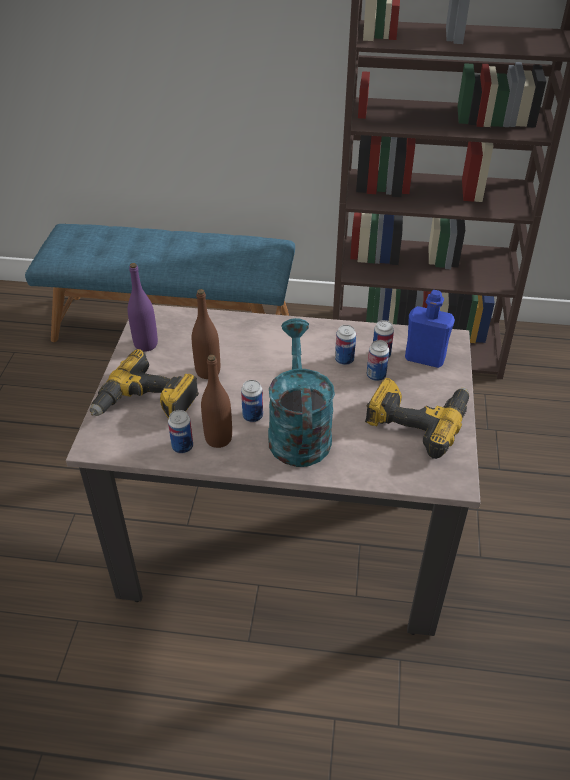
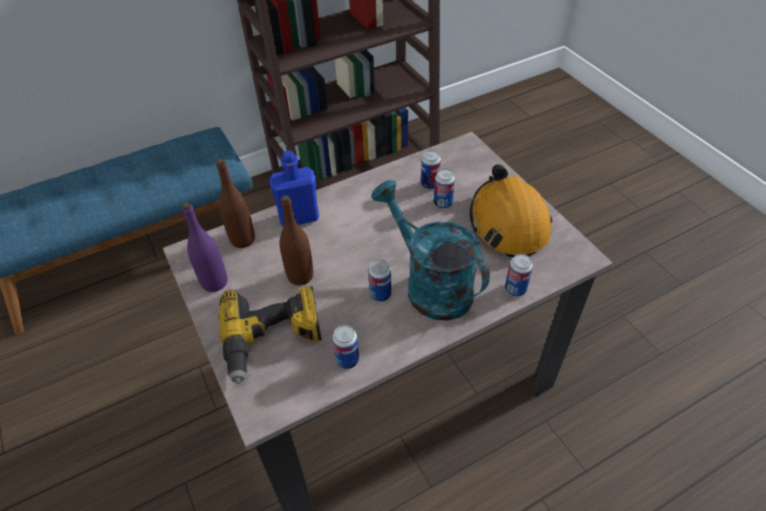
camera: 35 degrees left, 5 degrees up
brown bottle [201,355,232,448] -> brown bottle moved to [216,159,255,248]
can [335,325,356,365] -> can moved to [505,254,533,297]
power drill [365,378,469,459] -> orange hard hat [470,164,552,257]
blue bottle [405,290,455,368] -> blue bottle moved to [269,151,319,226]

